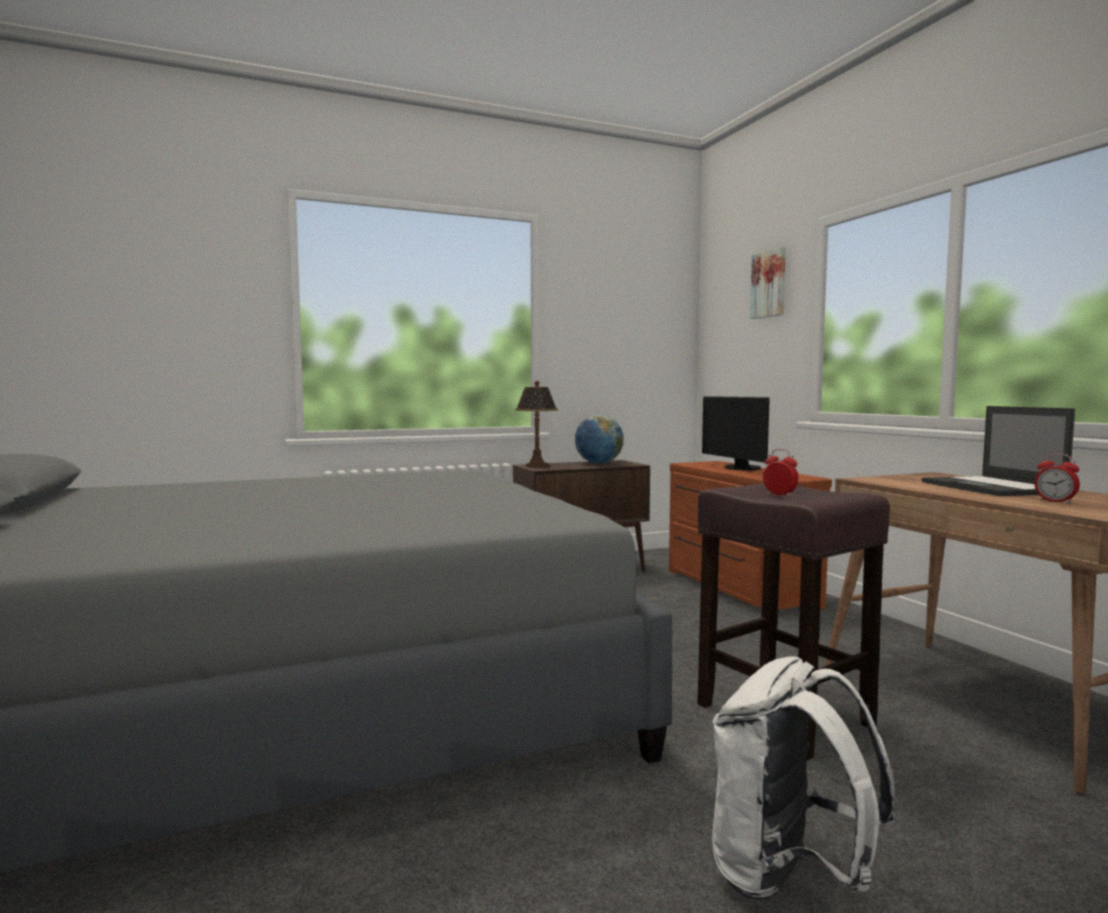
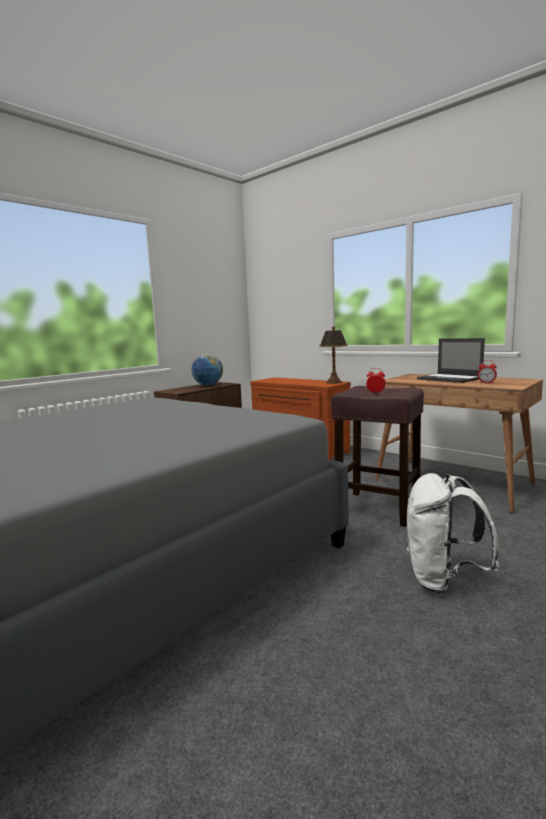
camera: 25 degrees left, 5 degrees up
table lamp [515,381,558,467] -> table lamp moved to [319,326,348,384]
monitor [702,396,770,470] -> none
picture [750,247,786,319] -> none

